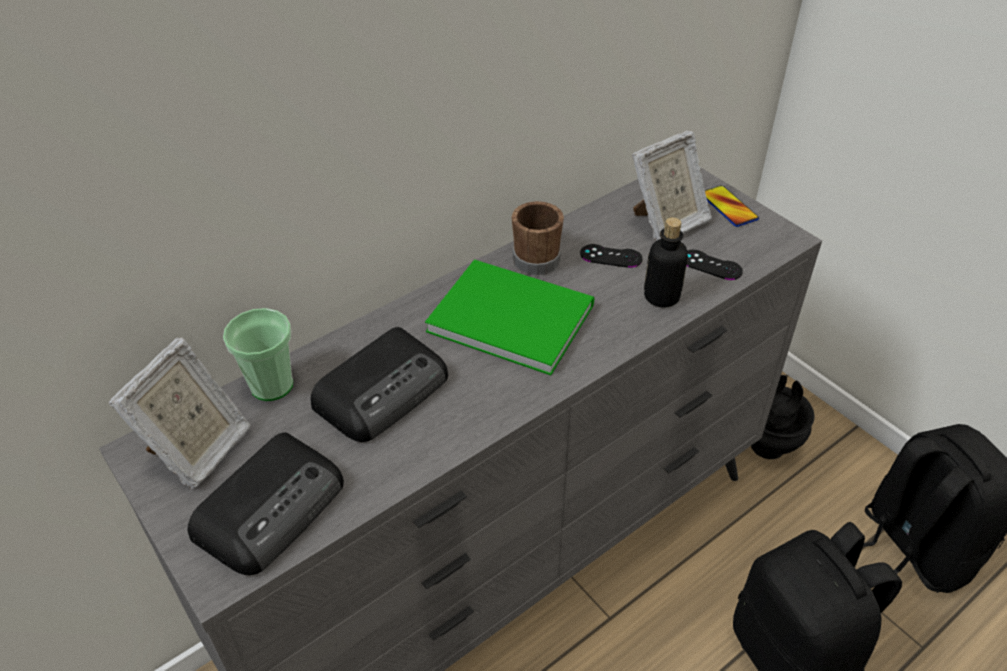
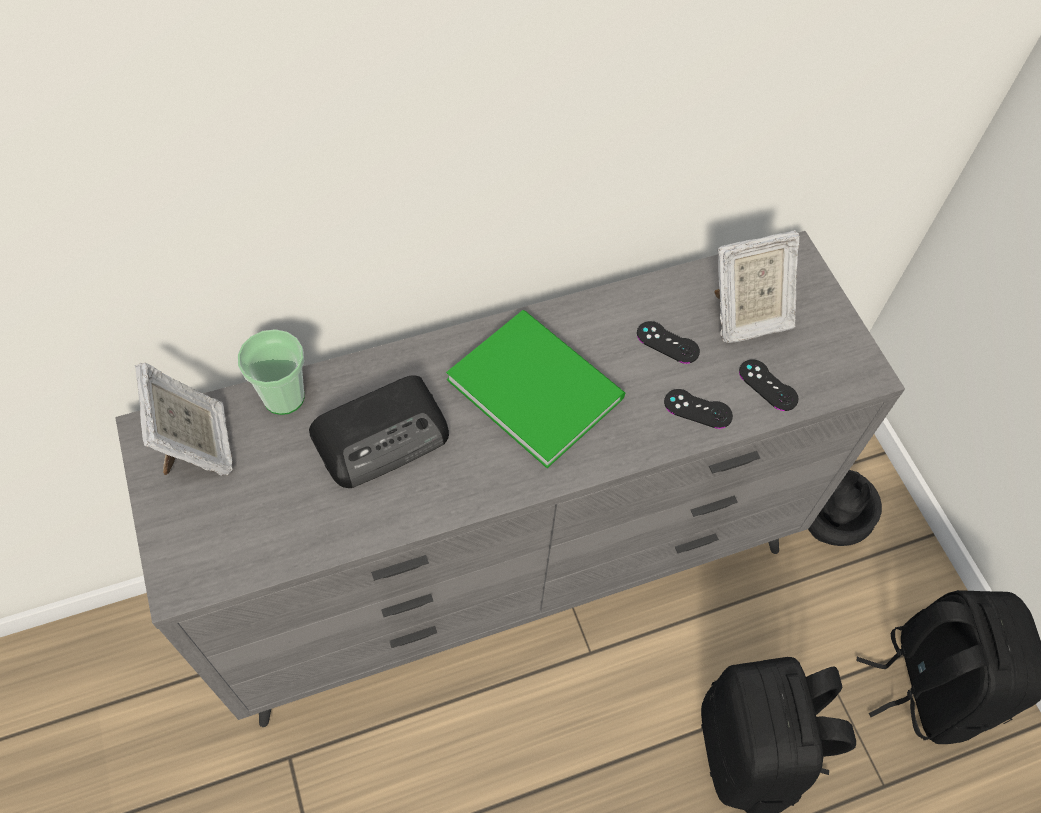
camera: 15 degrees right, 15 degrees up
picture frame [109,337,251,489] -> picture frame turned 60 degrees counterclockwise [135,362,233,476]
radio [187,433,344,575] -> none
brown mug [512,201,564,275] -> none
bottle [644,218,688,308] -> black game controller [664,389,733,429]
phone [705,185,759,227] -> none

